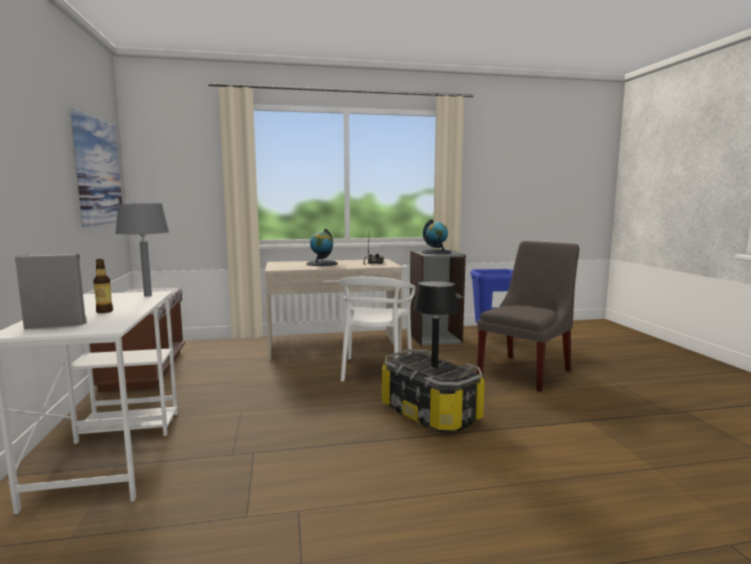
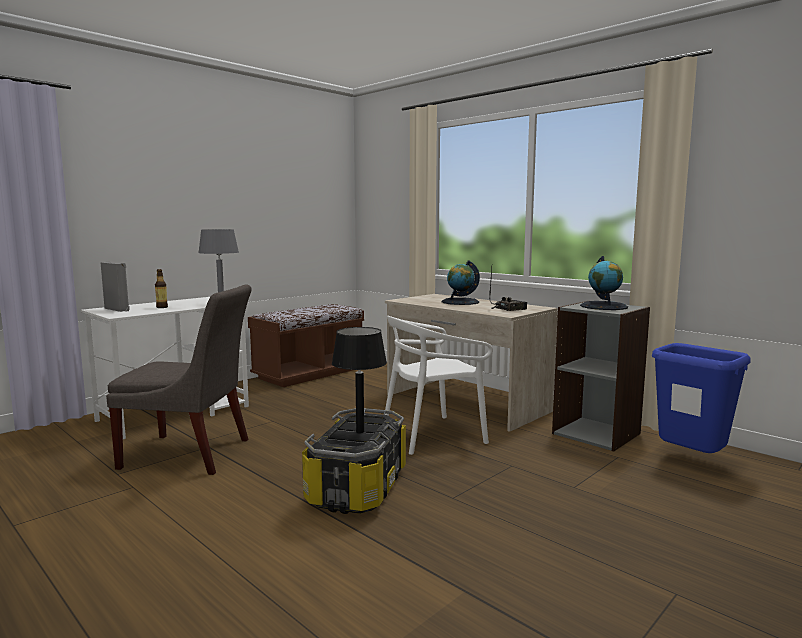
camera: 55 degrees right, 0 degrees up
picture [70,109,122,227] -> none
grey chair [477,241,580,392] -> grey chair moved to [106,285,252,475]

